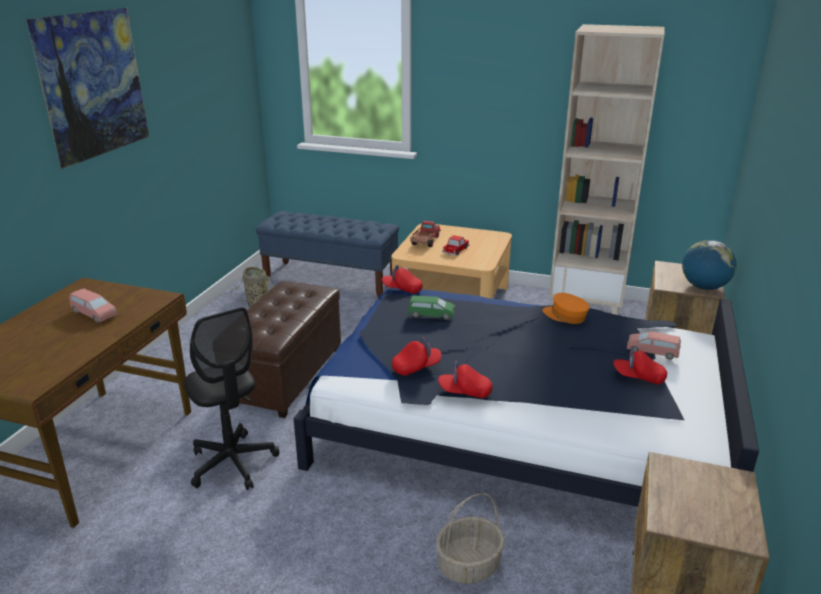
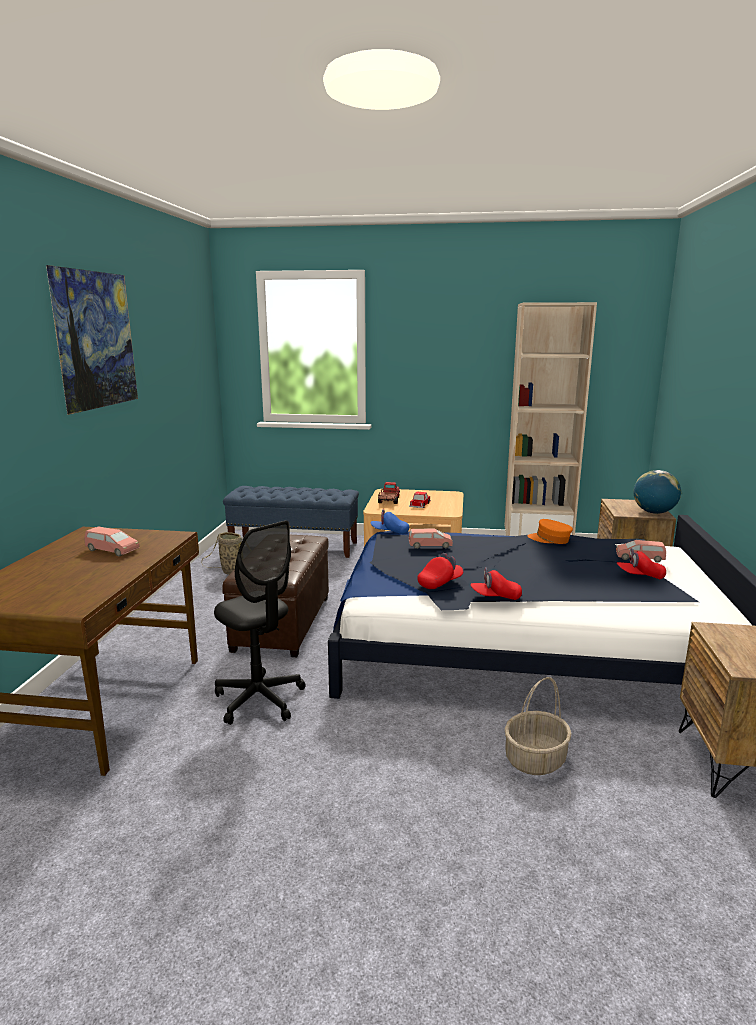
camera: 10 degrees left, 10 degrees down
red cap [382,265,423,294] -> blue cap [371,509,409,534]
green toy car [408,295,455,320] -> pink toy car [409,528,453,549]

